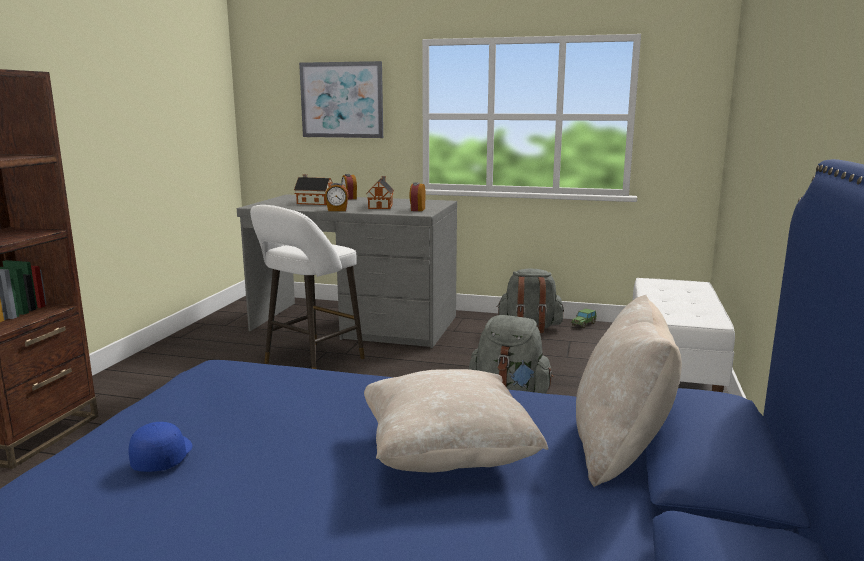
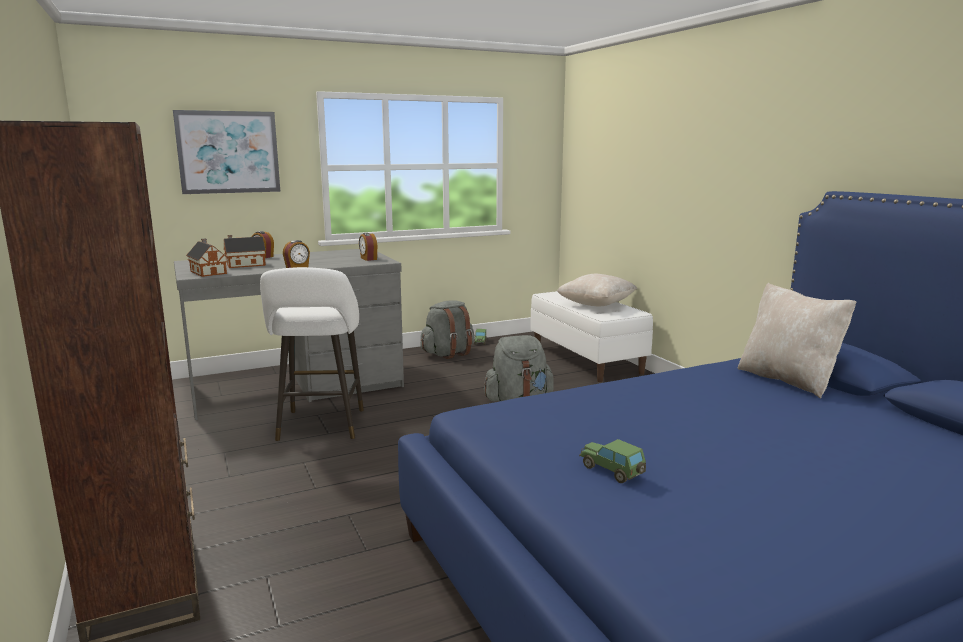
camera: 40 degrees left, 0 degrees up
blue cap [129,422,192,472] -> toy car [579,439,646,483]
beige pillow [364,369,548,473] -> beige pillow moved to [557,274,637,306]
toy house [366,176,394,209] -> toy house moved to [186,238,228,277]

